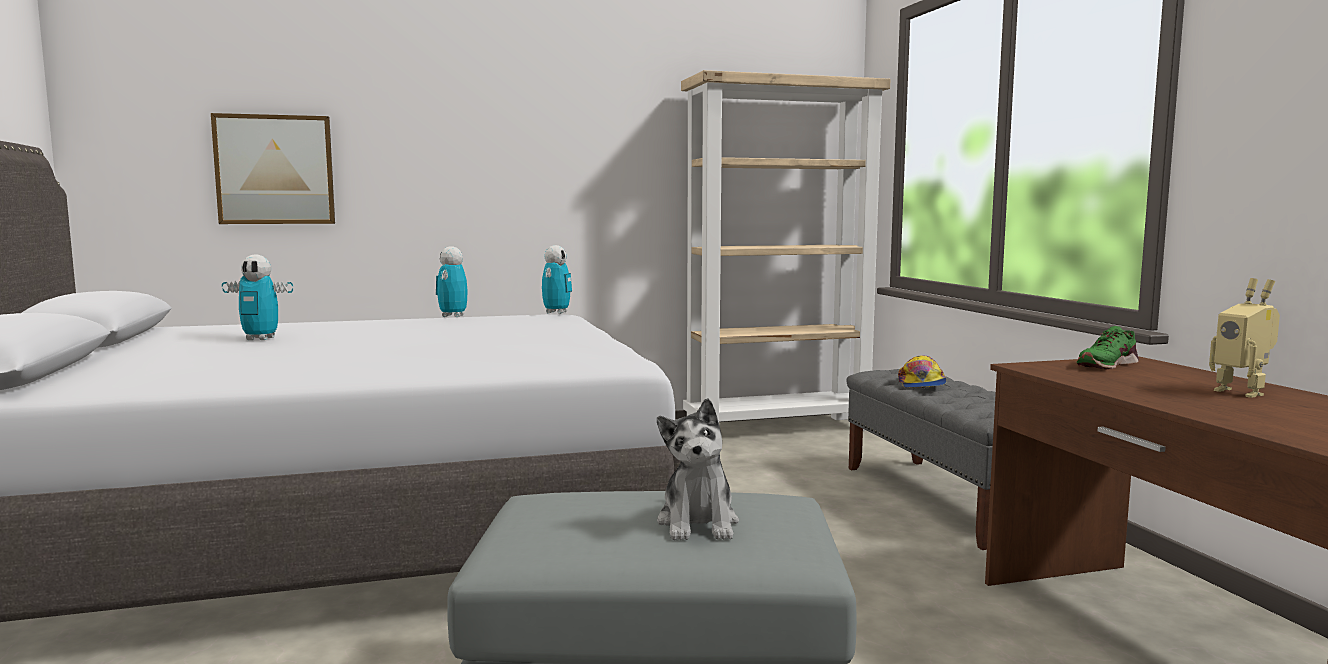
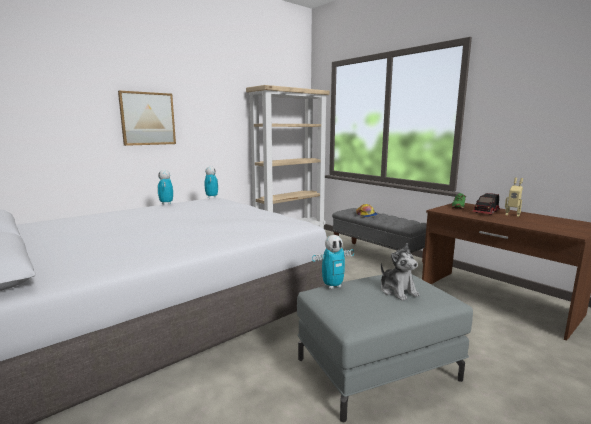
camera: 25 degrees left, 5 degrees up
picture [211,113,335,224] -> picture moved to [118,91,176,146]
toy robot [222,254,293,340] -> toy robot moved to [312,235,354,289]
none -> toy truck [472,193,500,215]

